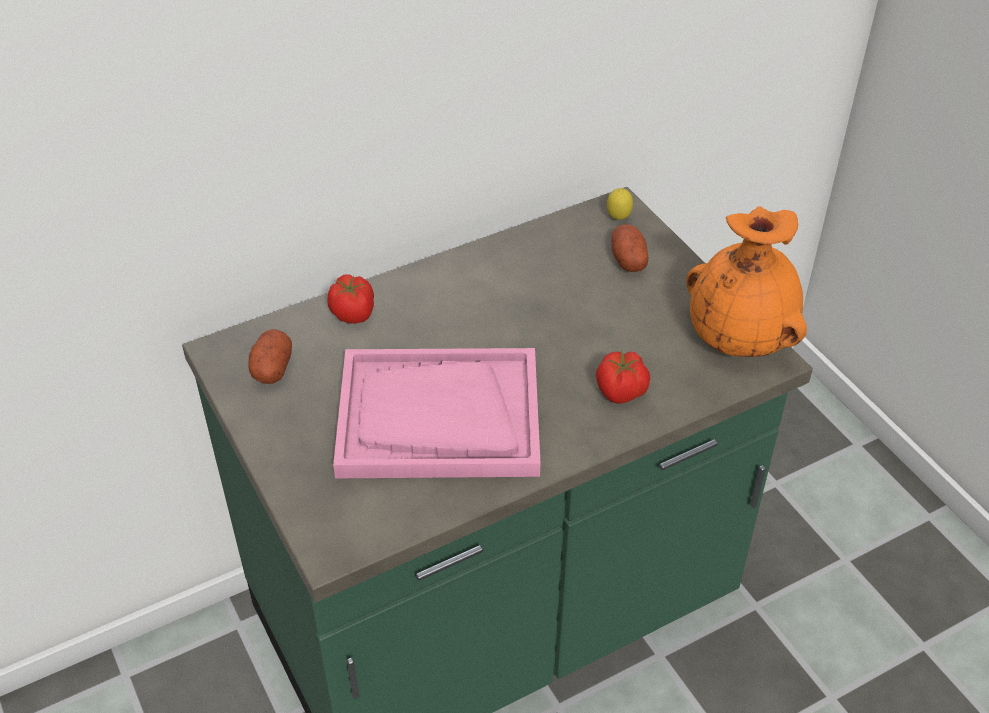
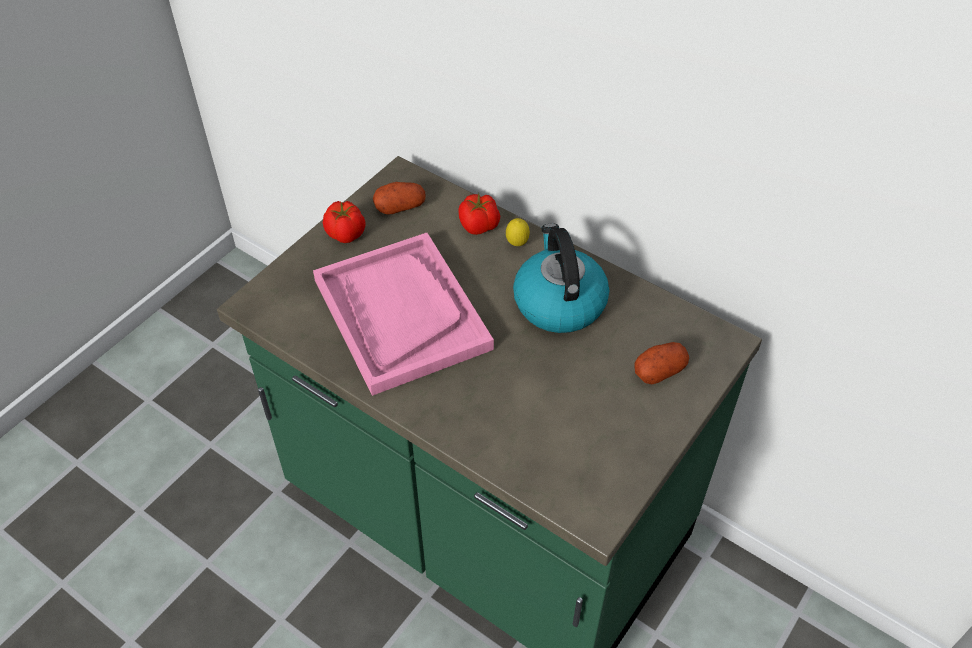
camera: 65 degrees right, 5 degrees up
tomato [596,350,650,404] -> tomato moved to [323,201,366,243]
lemon [607,188,633,220] -> lemon moved to [506,218,530,246]
orange vase [686,206,807,357] -> none
none -> kettle [513,223,609,333]

